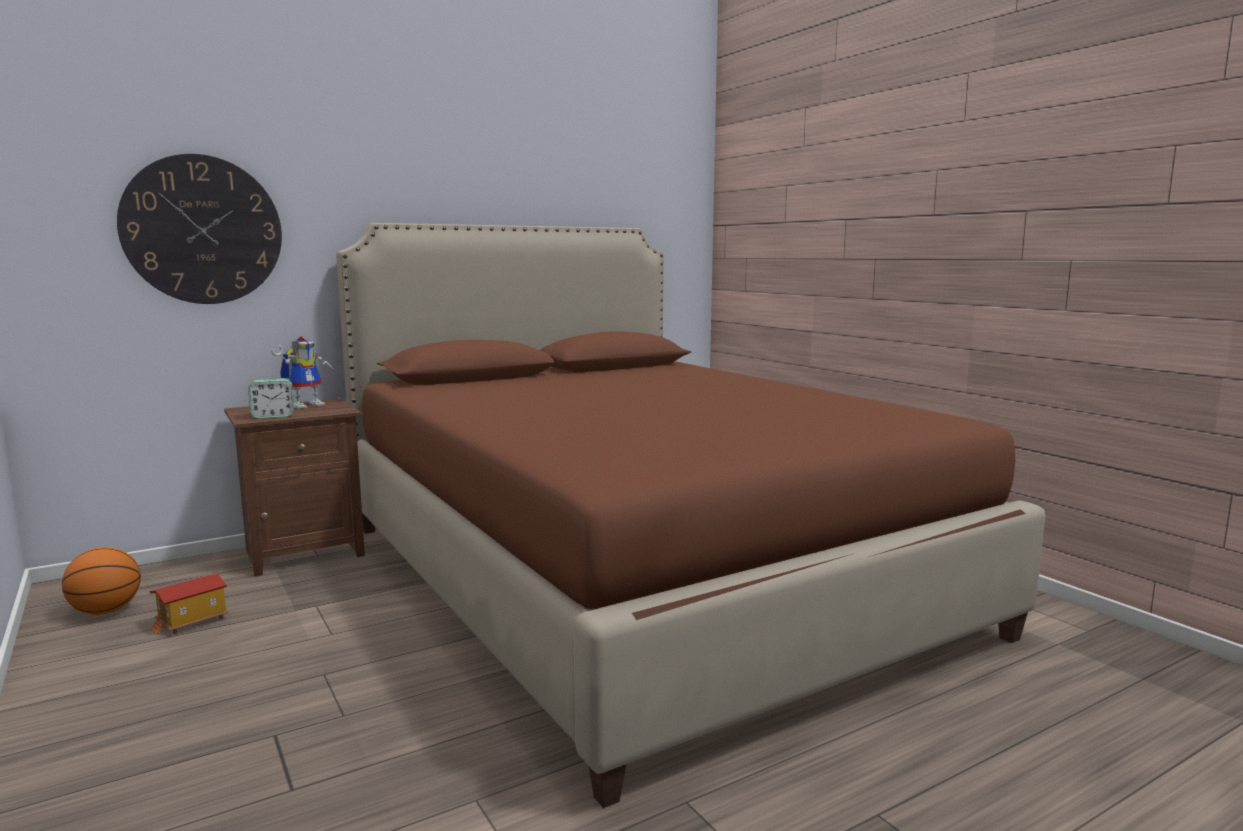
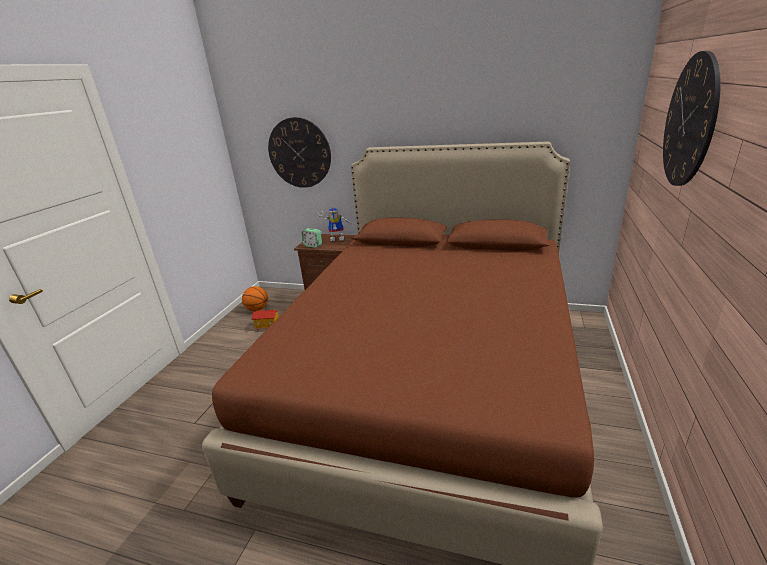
camera: 50 degrees right, 15 degrees up
none -> wall clock [663,51,721,186]

